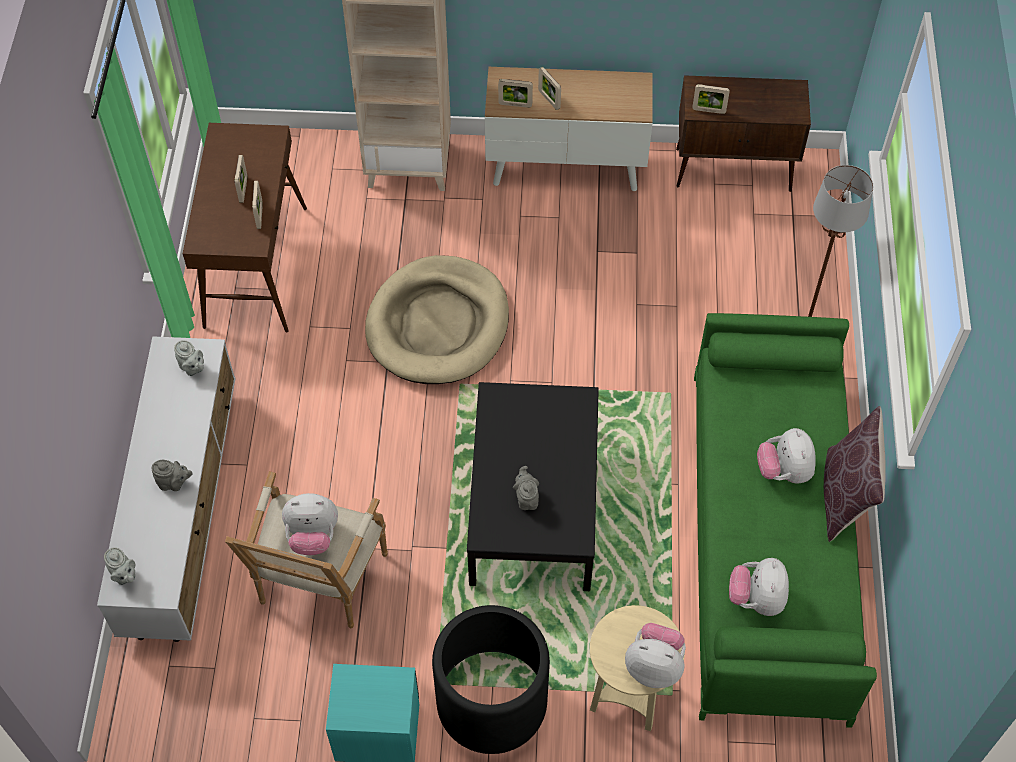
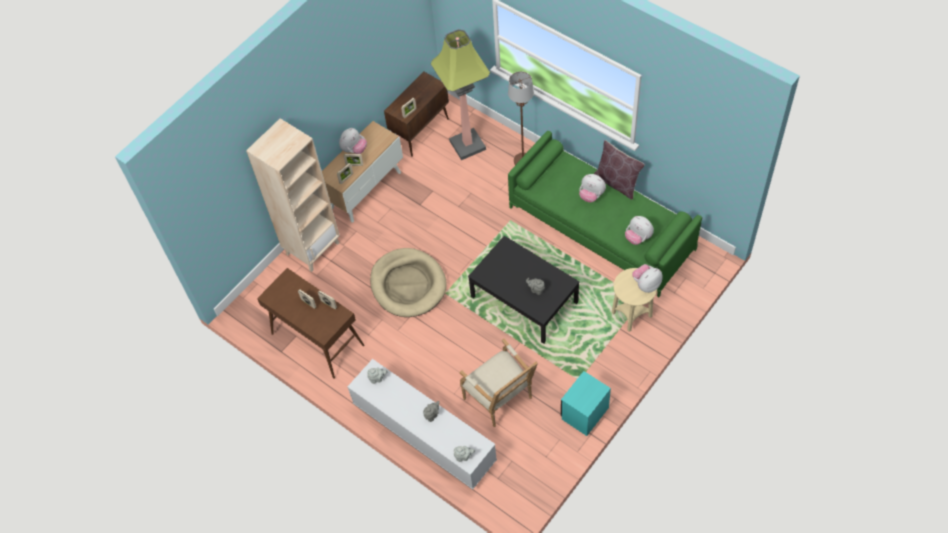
camera: 50 degrees left, 0 degrees up
plush toy [282,493,338,555] -> plush toy moved to [339,128,367,154]
black planter [432,605,550,754] -> none
none -> floor lamp [431,29,490,160]

